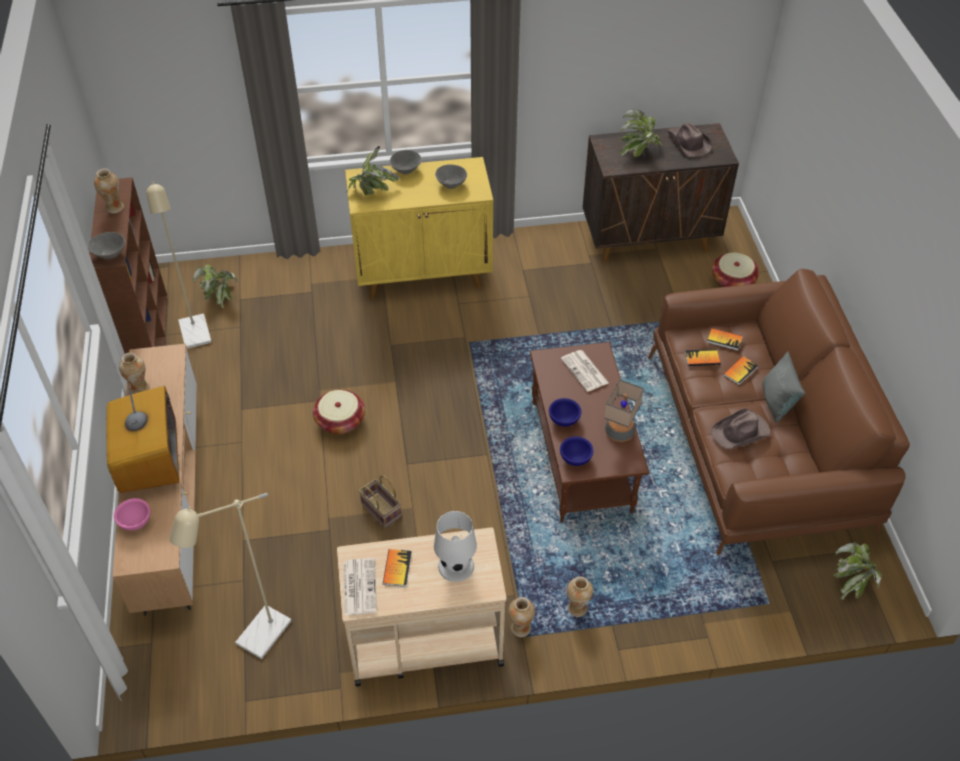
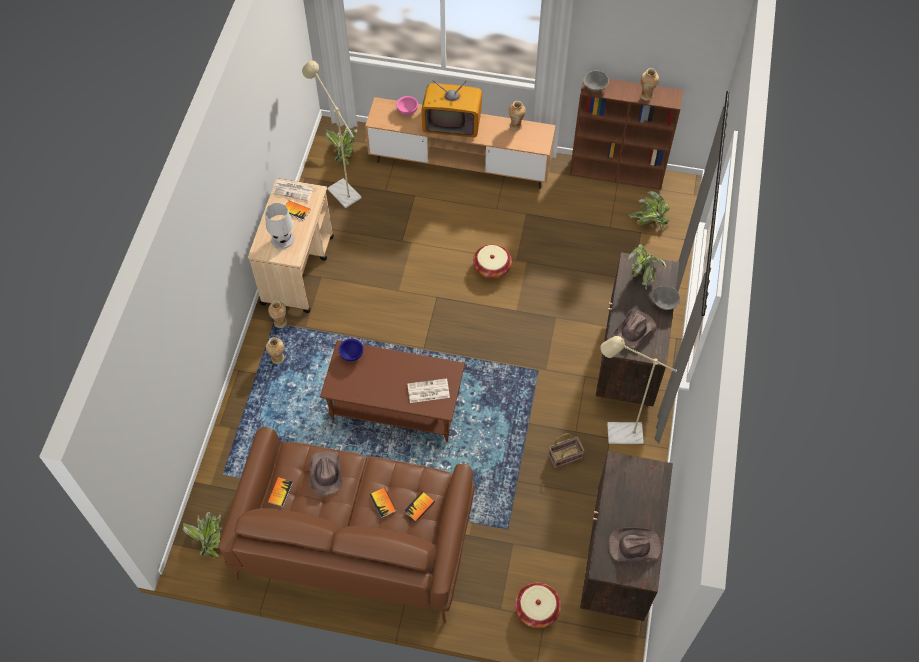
camera: 110 degrees right, 10 degrees up
beige floor lamp [146,181,212,349] -> beige floor lamp moved to [600,336,677,444]
yellow cabinet [345,157,493,300] -> brown cabinet [596,252,679,408]
basket [359,475,401,528] -> basket moved to [549,433,585,468]
grey bowl [435,164,467,189] -> brown hat [613,310,656,349]
blue bowl [549,398,581,427] -> none
table lamp [604,379,644,442] -> none
potted plant [619,109,663,157] -> potted plant moved to [325,128,358,165]
book [685,349,721,366] -> book moved to [268,477,293,507]
grey pillow [762,352,805,423] -> none

